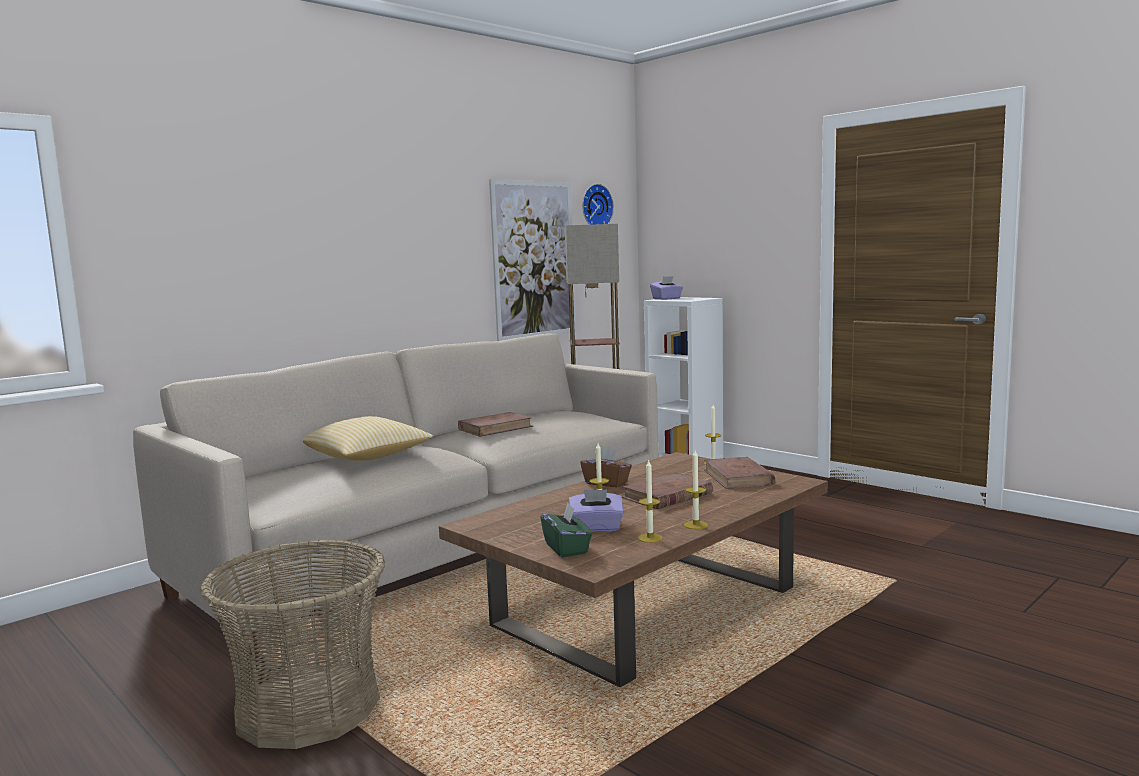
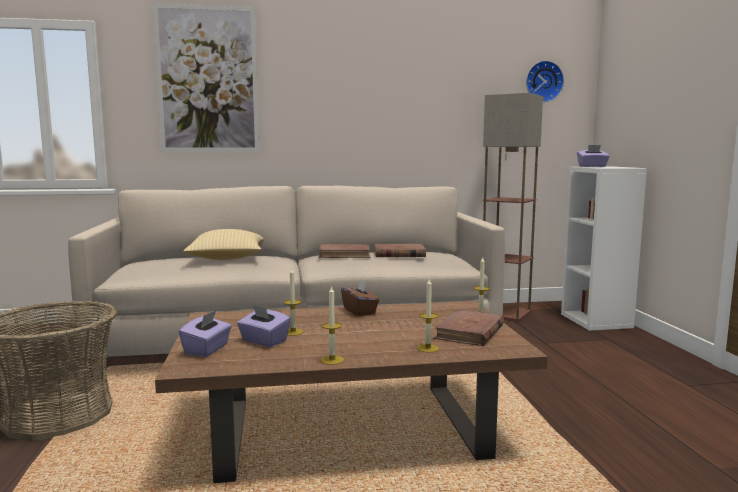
camera: 35 degrees right, 0 degrees up
picture [489,179,576,341] -> picture moved to [153,3,259,152]
green tissue box [541,503,592,558] -> purple tissue box [179,310,232,357]
brown book [622,472,713,509] -> brown book moved to [374,244,426,257]
candle [638,459,663,543] -> candle moved to [417,279,439,352]

